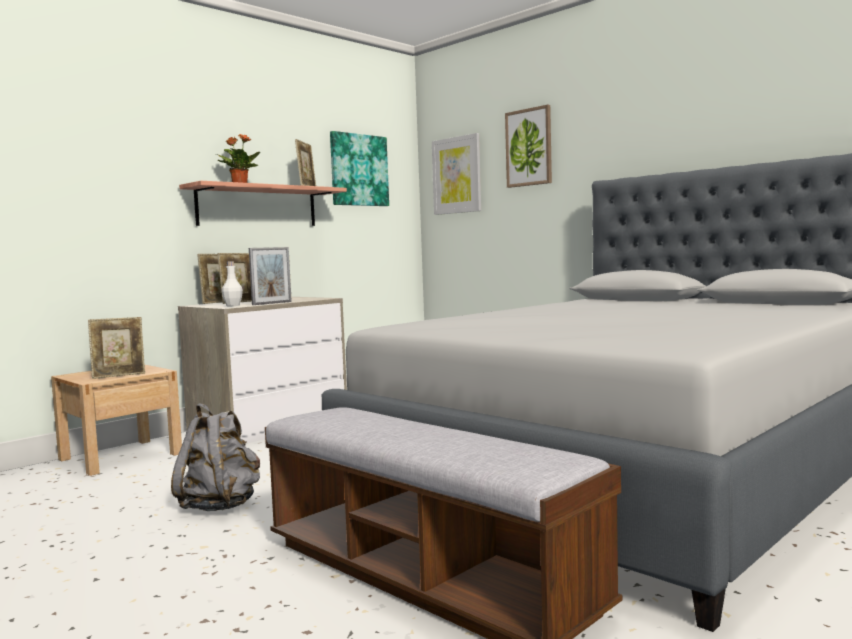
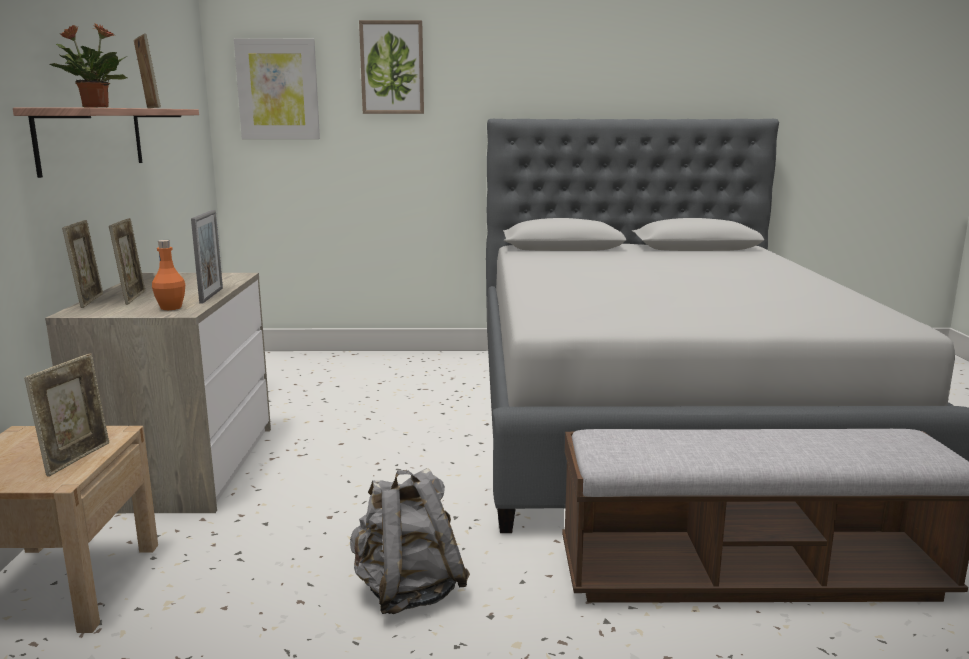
camera: 45 degrees left, 10 degrees up
white bottle [222,261,243,306] -> orange bottle [152,240,185,310]
picture [330,131,389,206] -> none

